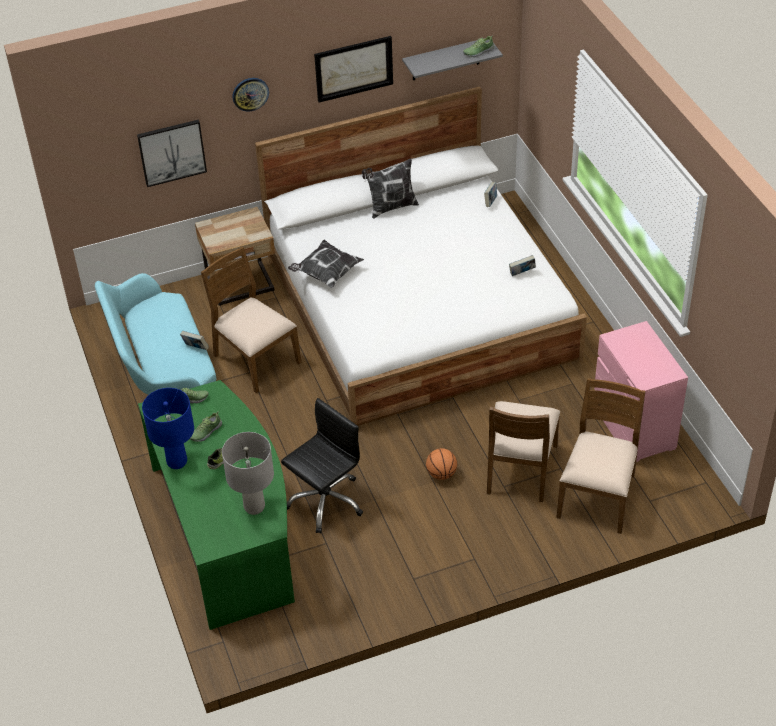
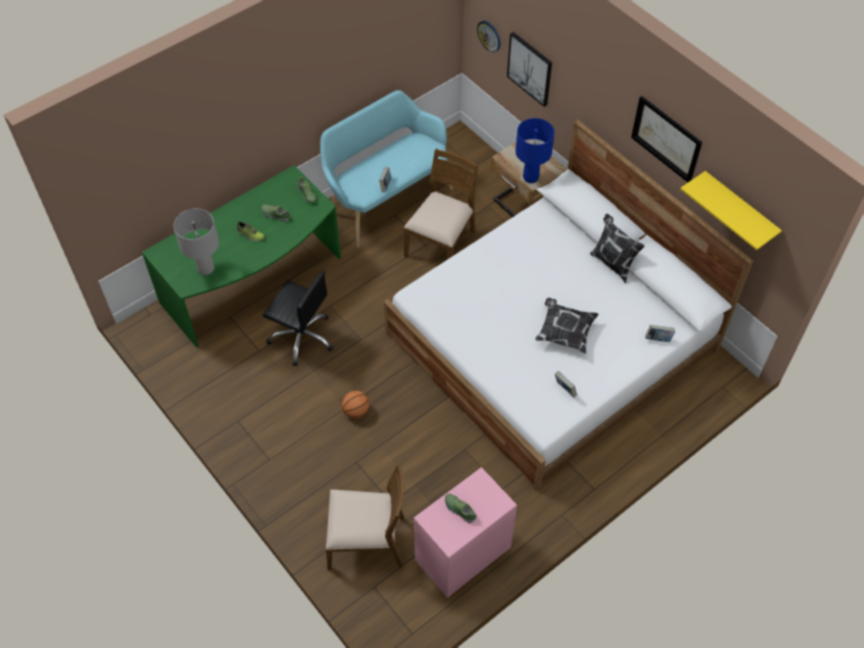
camera: 70 degrees right, 10 degrees up
blue table lamp [142,388,194,469] -> blue table lamp moved to [516,118,555,183]
wall clock [233,78,269,112] -> wall clock moved to [477,20,500,52]
pillow [288,240,364,288] -> pillow moved to [535,298,598,354]
grey shelf [402,38,503,80] -> yellow shelf [681,171,782,250]
shoe [463,35,494,57] -> shoe moved to [445,494,477,523]
brown chair [487,401,560,502] -> none

